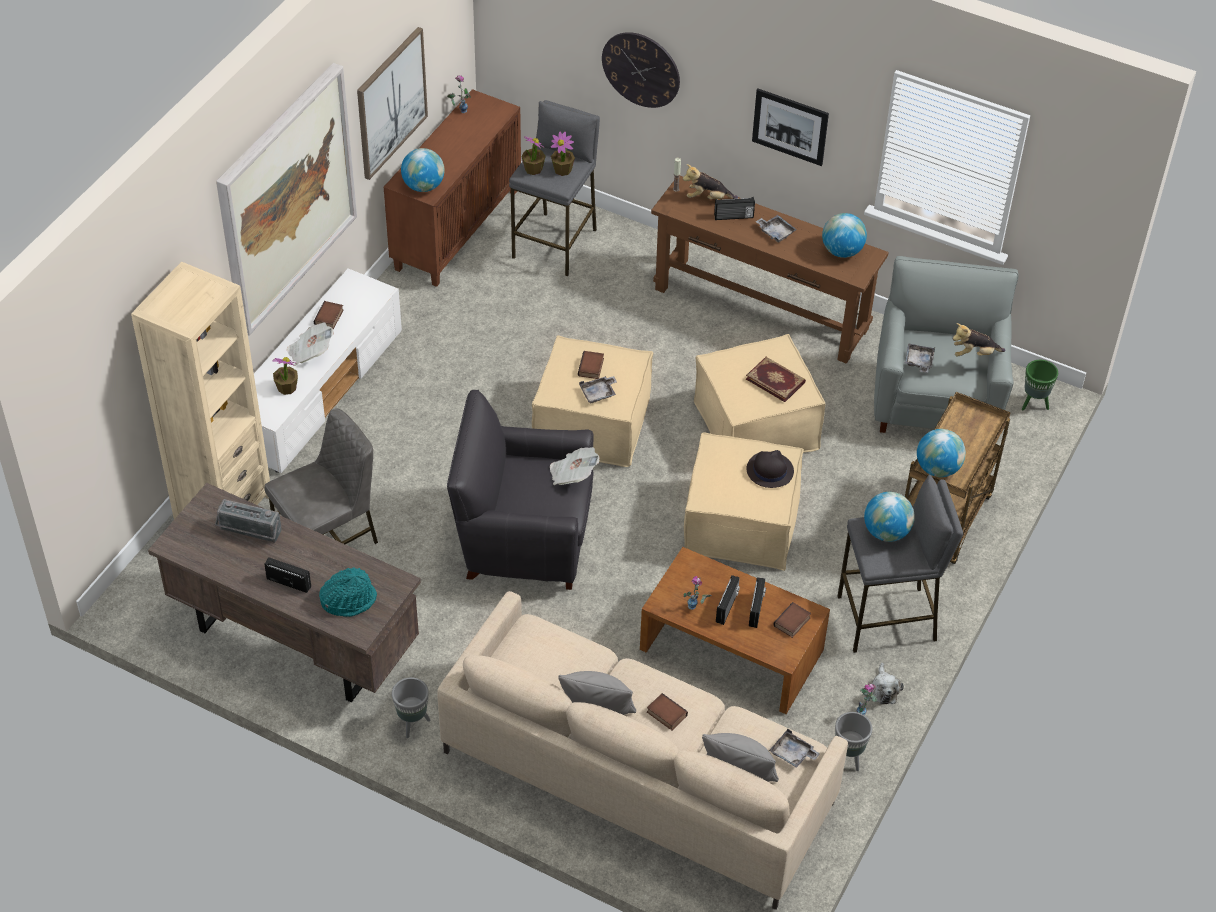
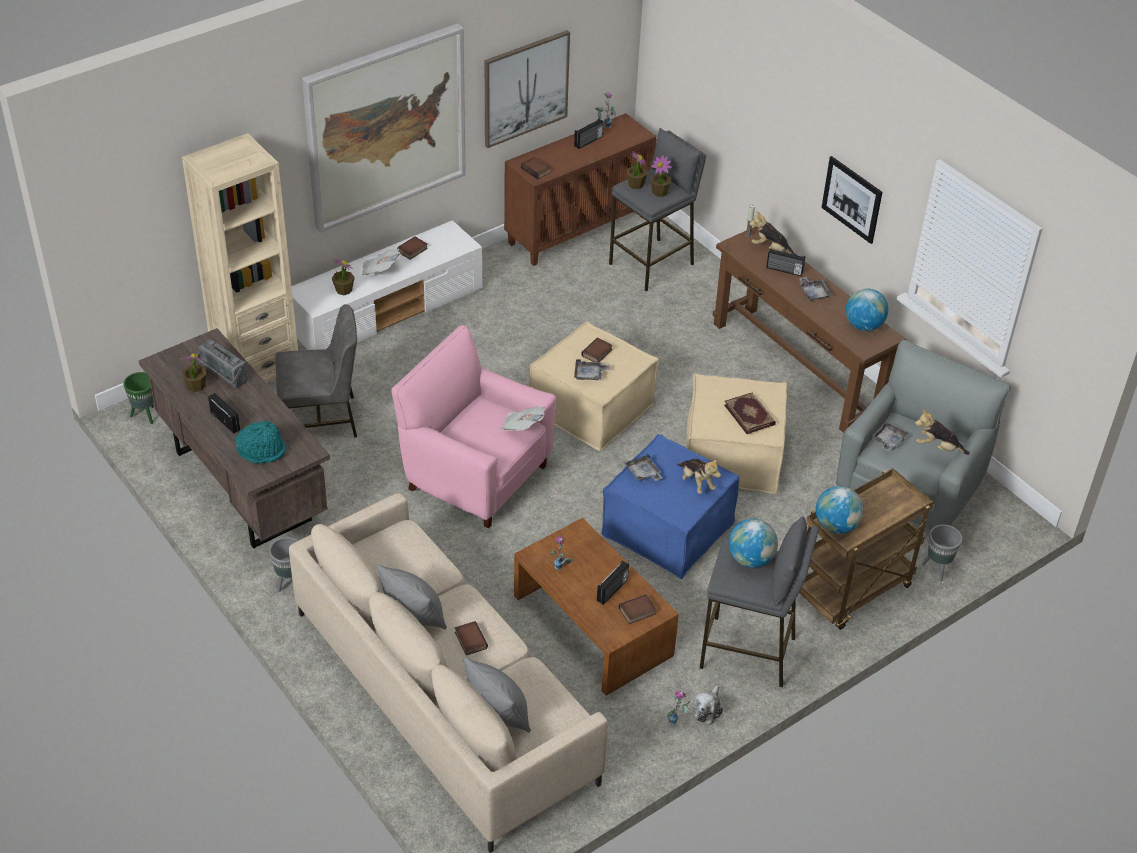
camera: 25 degrees right, 5 degrees down
globe [401,148,445,192] -> book [521,157,551,179]
black armchair [447,390,594,590] -> pink armchair [392,325,556,528]
wall clock [602,32,680,108] -> none
beige ottoman [684,432,804,571] -> blue ottoman [602,434,740,579]
radio [716,575,740,625] -> radio moved to [574,118,604,149]
black hat [746,450,794,488] -> plush toy [677,459,721,494]
grey tray [769,728,820,768] -> grey tray moved to [625,454,662,481]
grey planter [835,712,872,771] -> grey planter moved to [922,525,962,581]
green planter [1022,360,1058,410] -> green planter moved to [123,372,154,424]
none -> potted plant [182,353,207,392]

